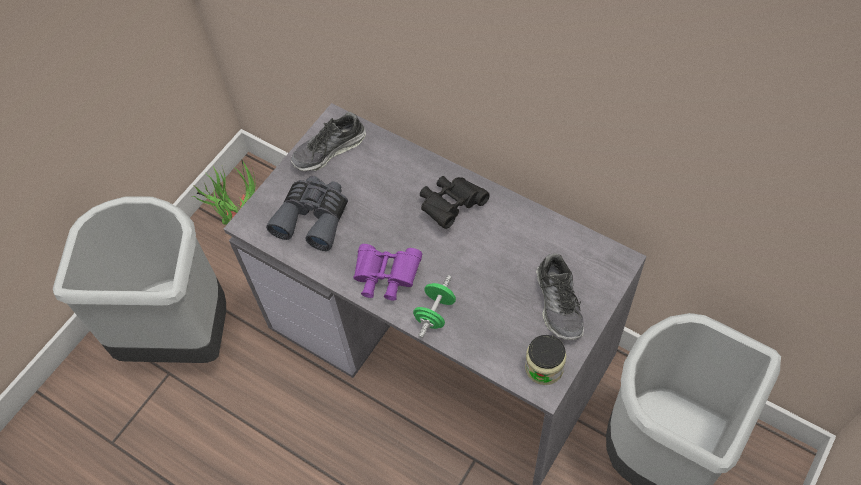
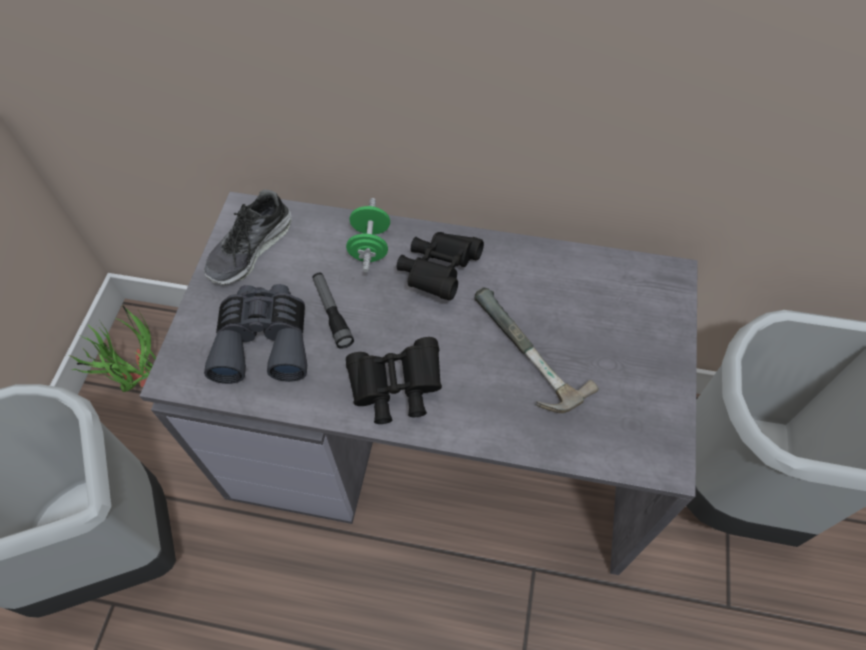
camera: 25 degrees left, 0 degrees up
purple binoculars [353,244,422,300] -> black binoculars [346,337,442,424]
green dumbbell [413,275,456,338] -> green dumbbell moved to [346,198,390,272]
jar [525,335,566,385] -> none
shoe [536,253,584,340] -> none
none -> flashlight [313,273,354,349]
none -> hammer [474,288,599,413]

